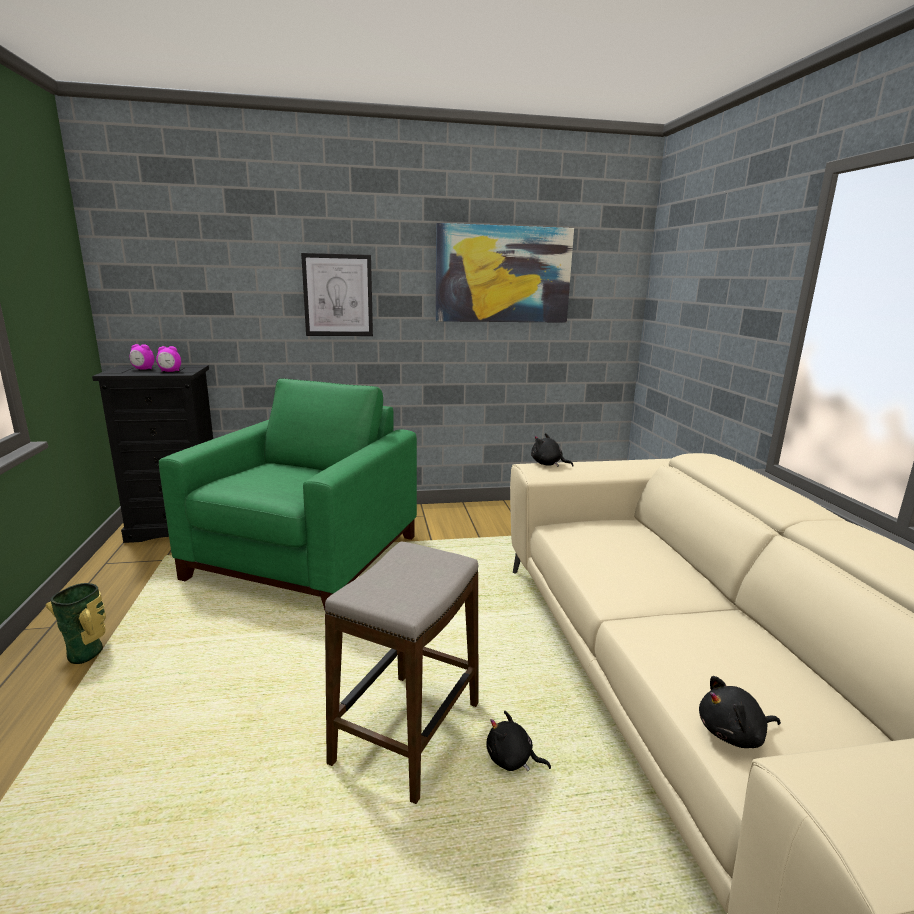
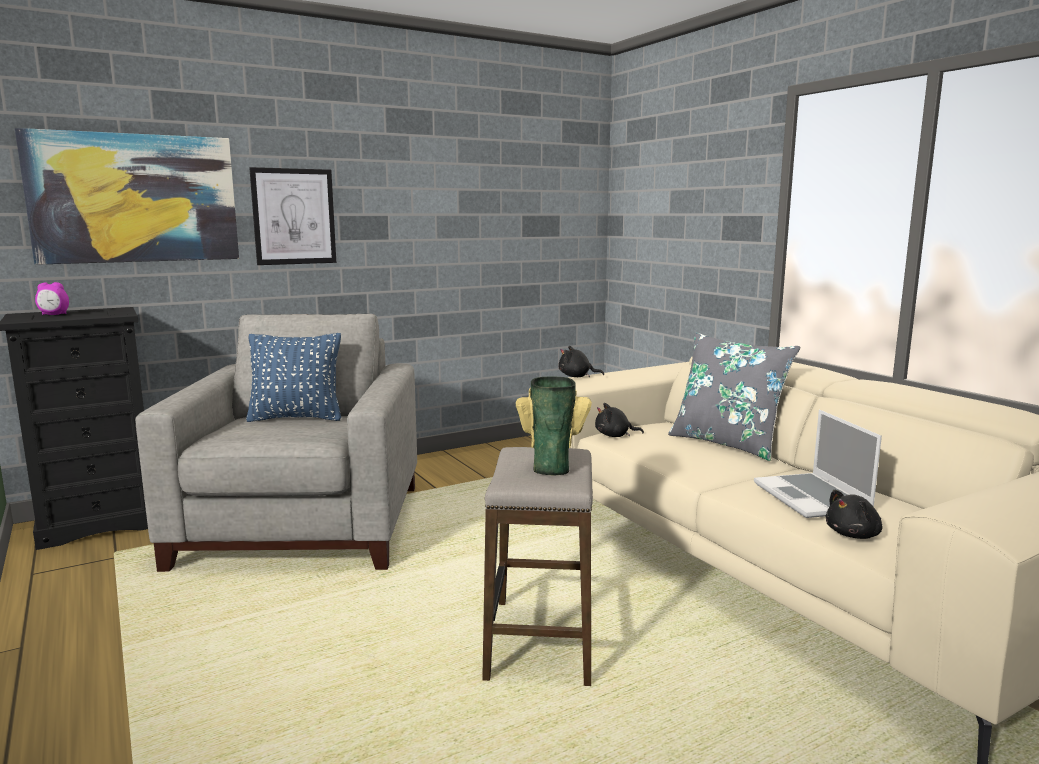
camera: 20 degrees left, 5 degrees down
vase [46,583,106,664] -> vase moved to [516,377,592,475]
alarm clock [156,346,181,372] -> none
green armchair [159,378,417,610] -> grey armchair [135,314,417,572]
picture [436,223,574,323] -> picture moved to [15,128,239,265]
black plush toy [486,711,551,771] -> black plush toy moved to [595,403,644,437]
none -> blue pillow [246,333,341,422]
none -> grey pillow [668,333,800,461]
none -> laptop [754,410,882,518]

